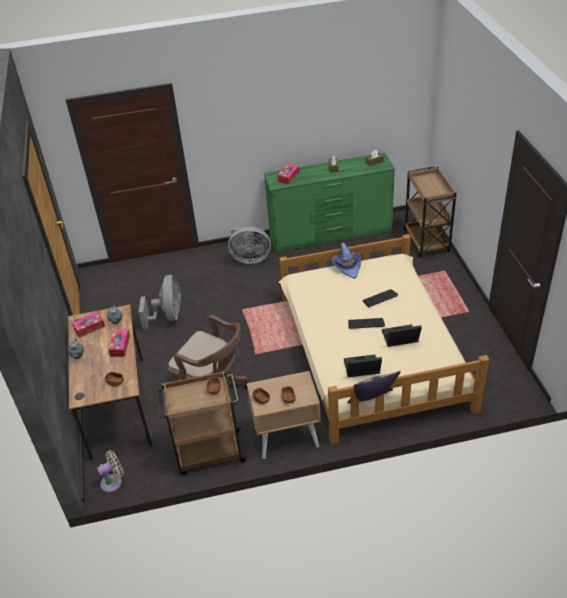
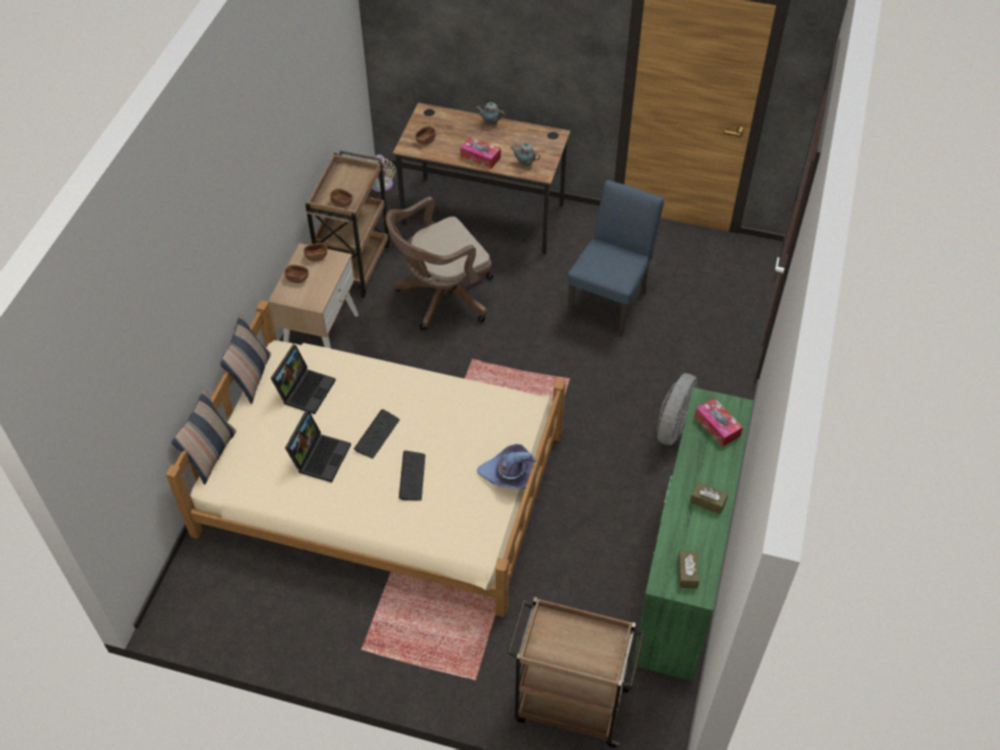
camera: 115 degrees right, 10 degrees up
tissue box [72,312,105,338] -> none
grey fan [139,275,181,330] -> blue chair [567,180,664,337]
none -> pillow [171,389,236,485]

